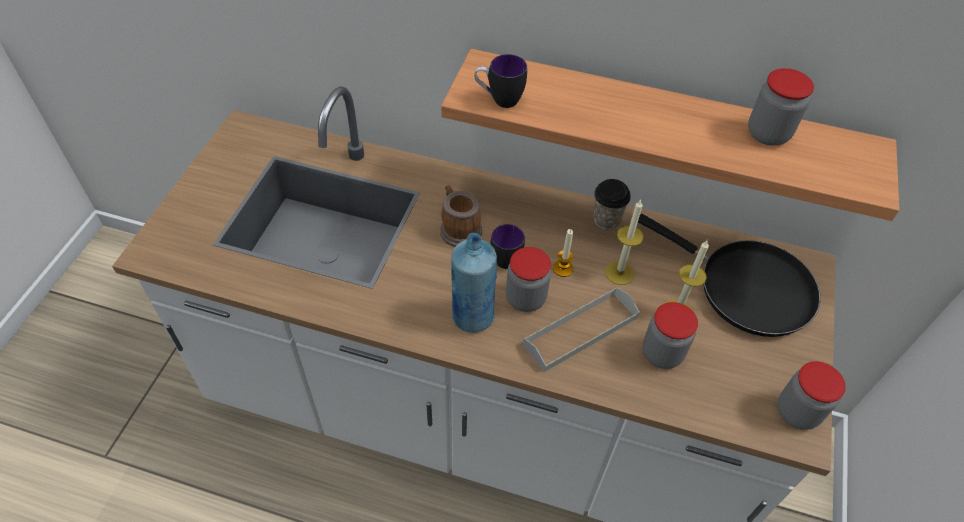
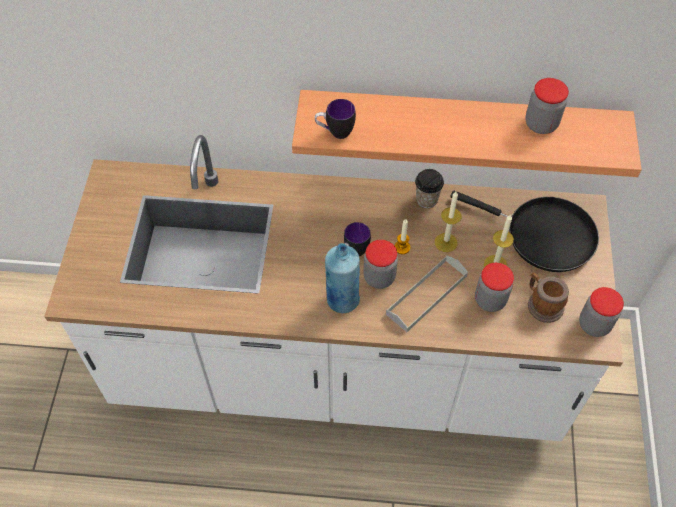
camera: 10 degrees left, 5 degrees up
mug [440,185,482,247] -> mug moved to [528,272,569,323]

